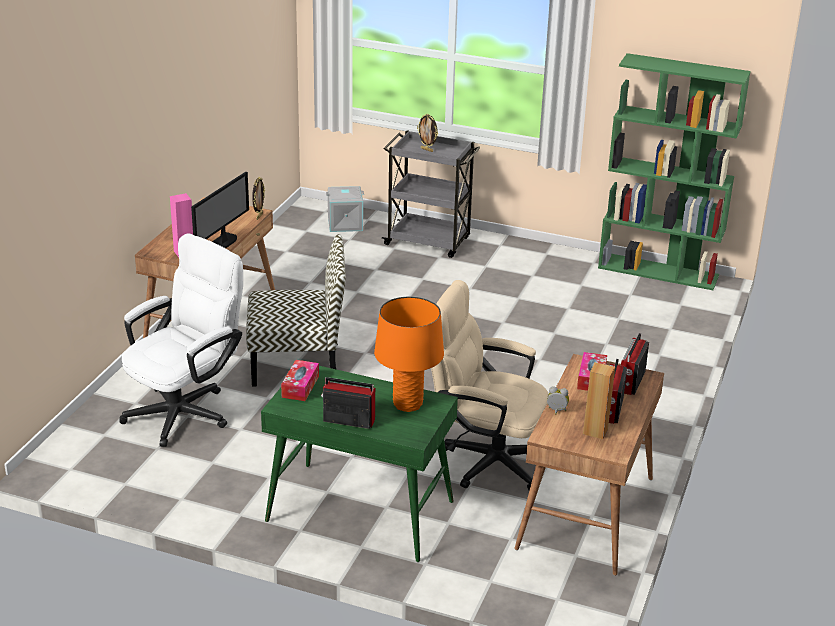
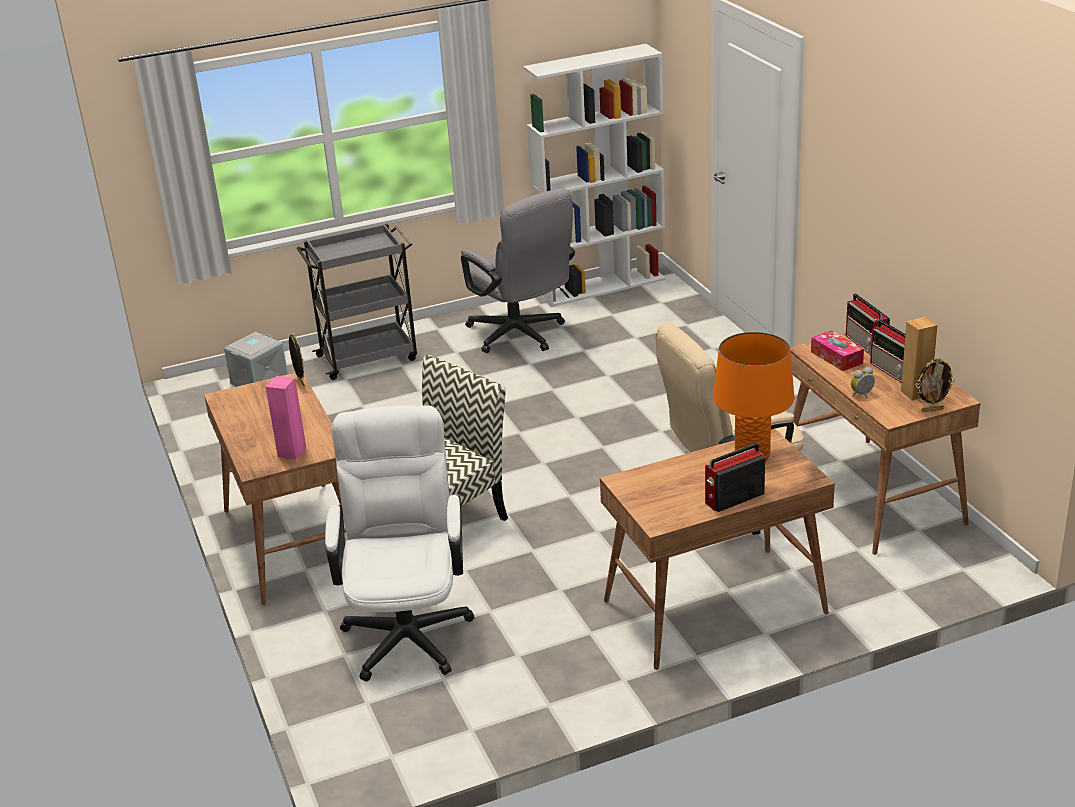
camera: 40 degrees left, 0 degrees up
monitor [191,172,249,248] -> none
green desk [261,366,458,562] -> brown desk [600,429,835,670]
tissue box [281,360,319,401] -> none
picture frame [417,114,438,152] -> picture frame moved to [916,358,955,412]
green bookcase [598,53,751,290] -> white bookcase [523,44,666,307]
none -> grey office chair [461,188,575,353]

